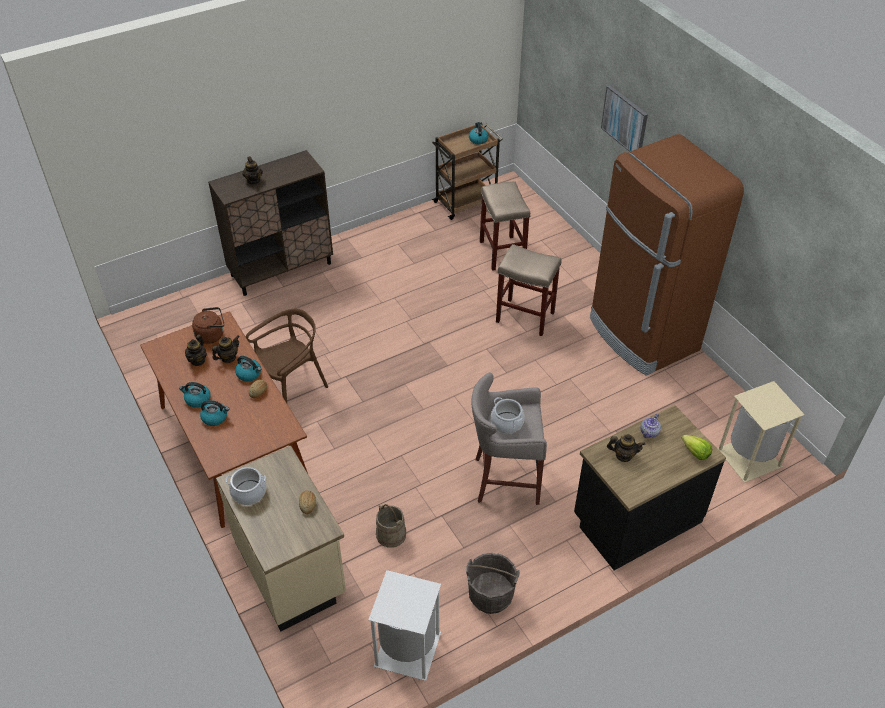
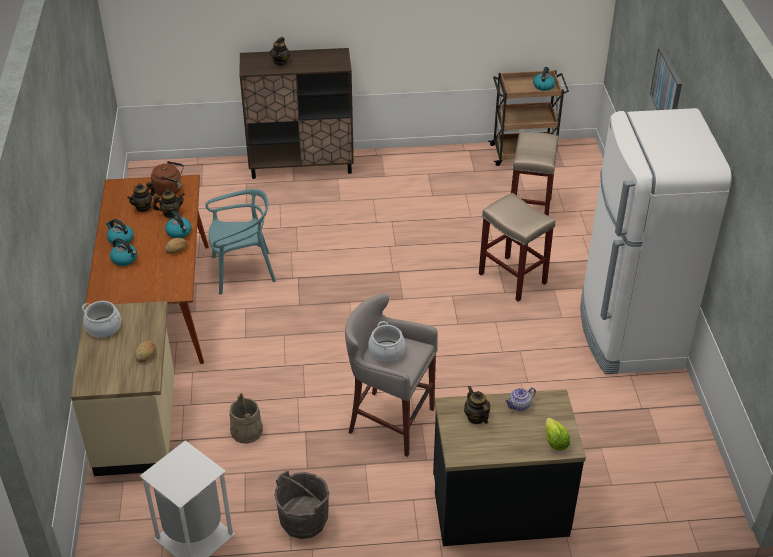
camera: 25 degrees right, 5 degrees down
brown chair [245,309,328,403] -> turquoise chair [205,189,276,295]
brown fridge [590,134,744,376] -> white fridge [580,108,731,374]
teapot [607,434,645,462] -> teapot turned 150 degrees counterclockwise [464,386,490,424]
beige trash can [717,381,805,483] -> none

